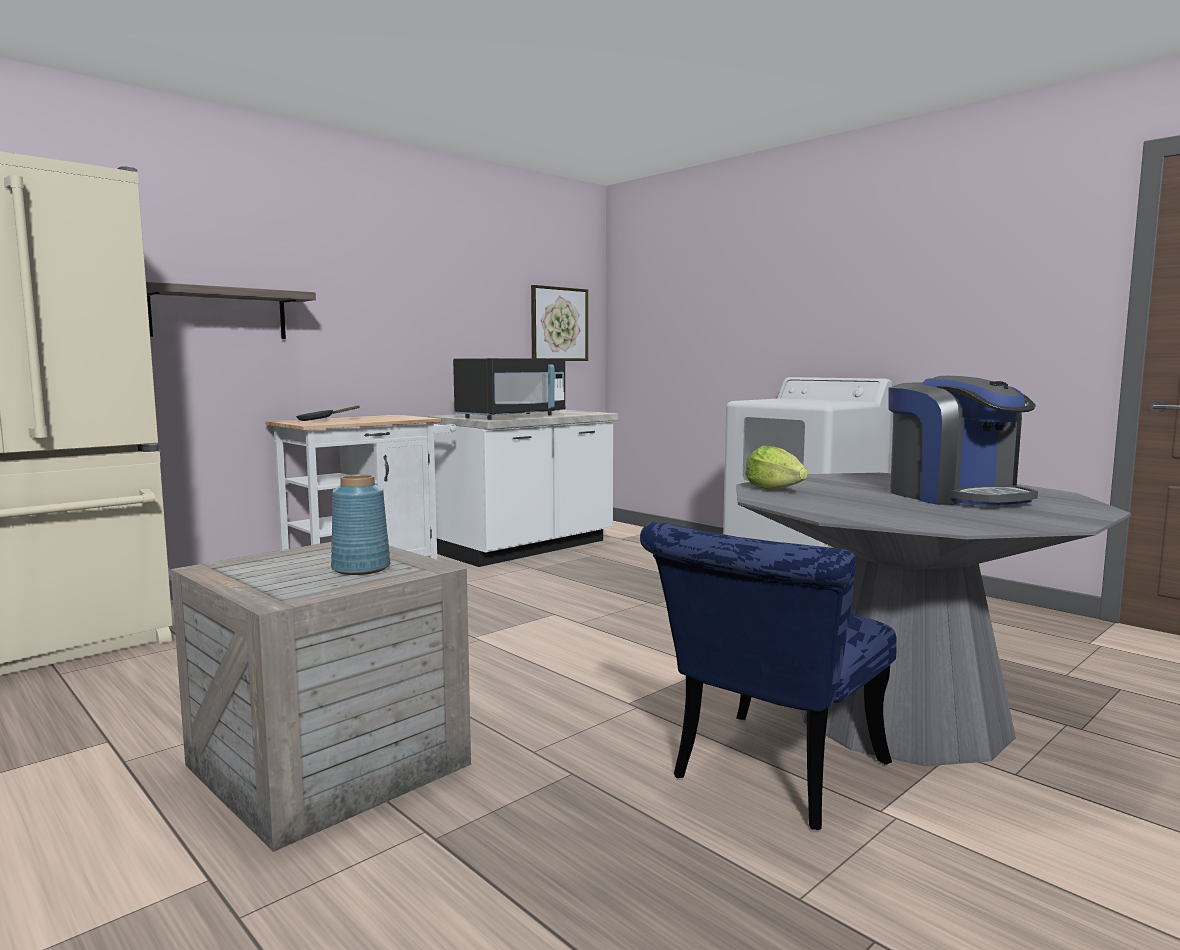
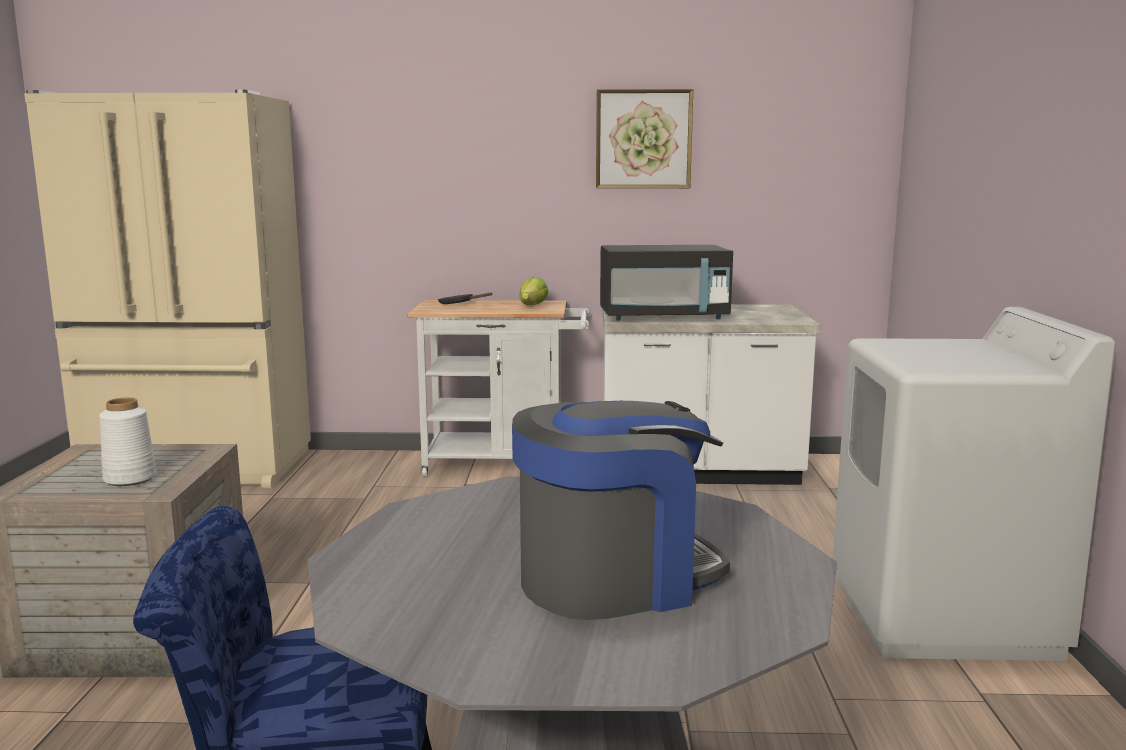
camera: 45 degrees right, 5 degrees up
shelf [146,282,316,339] -> none
blue vase [331,474,390,575] -> white vase [99,397,157,486]
picture [531,285,588,361] -> picture moved to [596,89,693,188]
lettuce [745,446,808,490] -> lettuce moved to [520,277,549,305]
coffee machine [888,376,1038,506] -> coffee machine turned 135 degrees counterclockwise [512,401,730,620]

